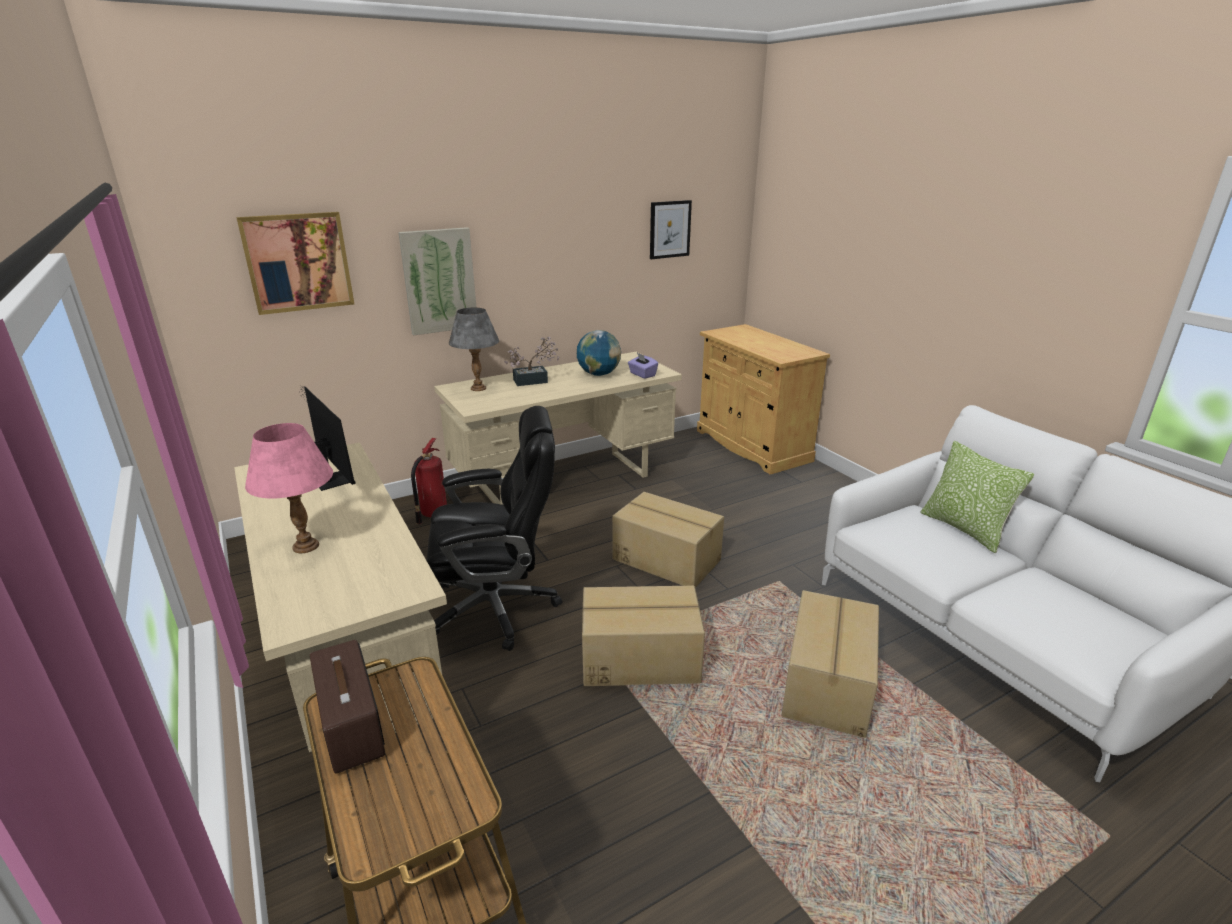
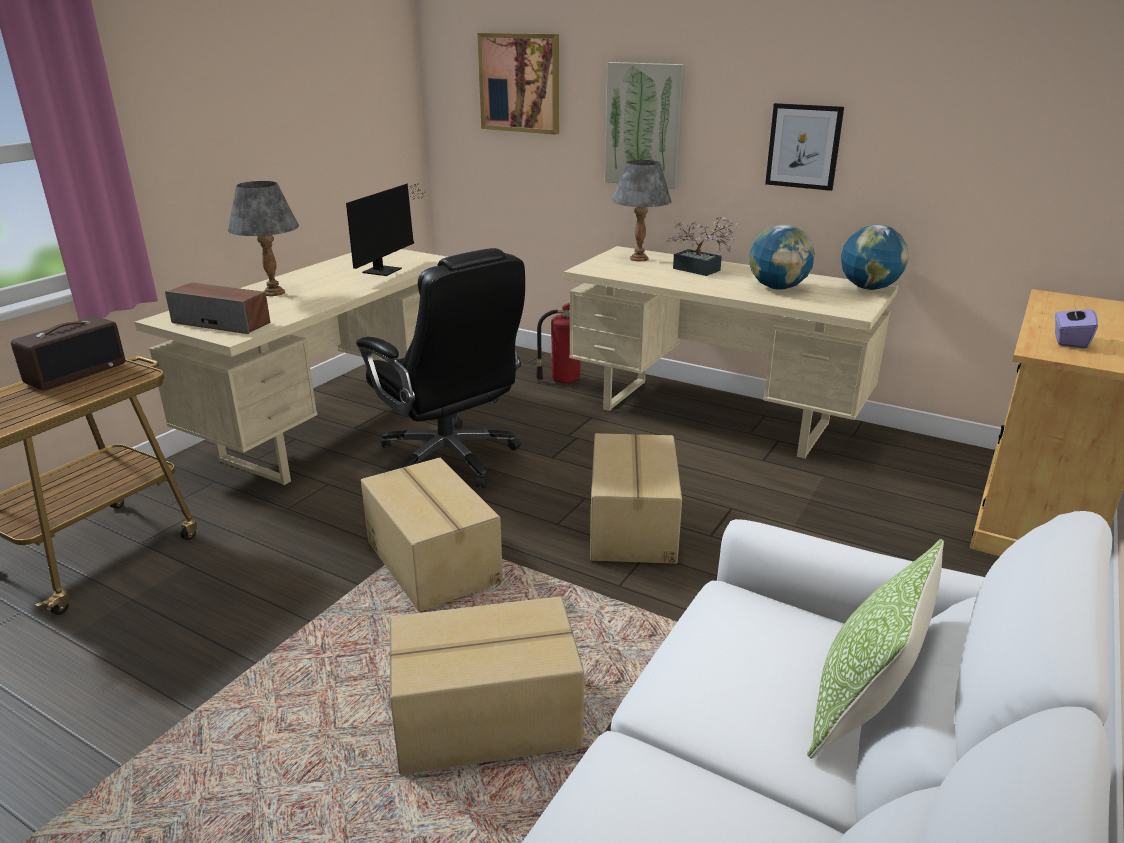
camera: 60 degrees right, 0 degrees up
pink table lamp [245,423,333,553] -> grey table lamp [228,181,299,296]
purple tissue box [628,353,658,379] -> purple tissue box moved to [1055,301,1098,349]
picture [650,200,692,259] -> picture moved to [765,103,844,191]
none -> speaker [165,282,270,334]
none -> globe [841,225,909,290]

